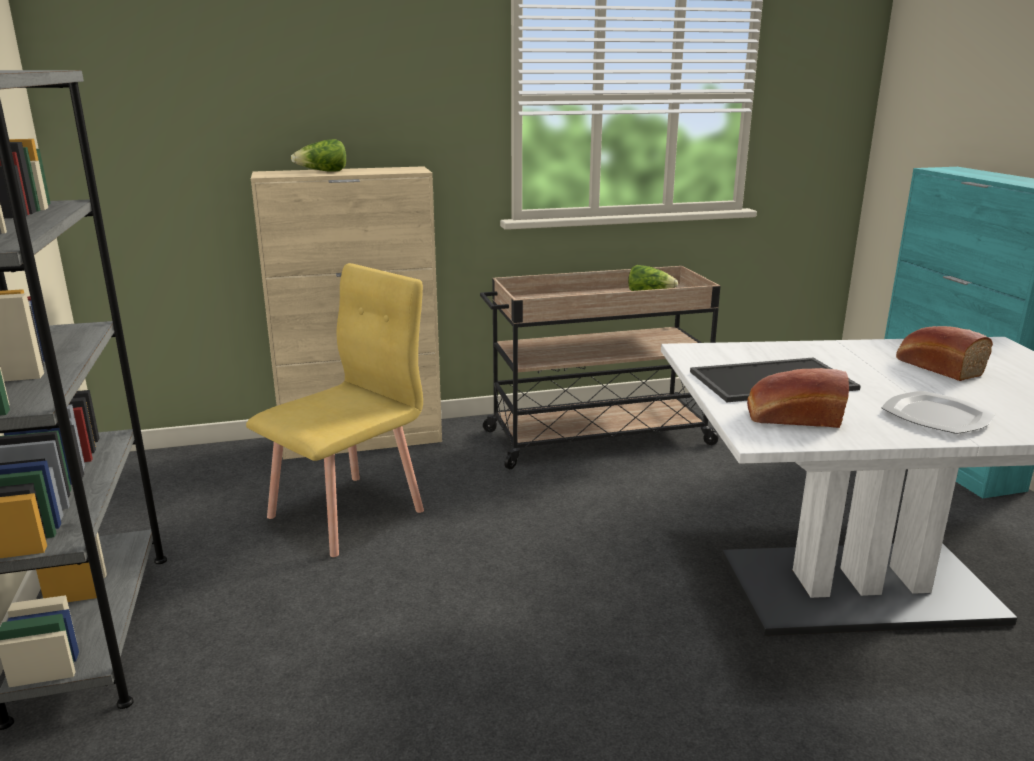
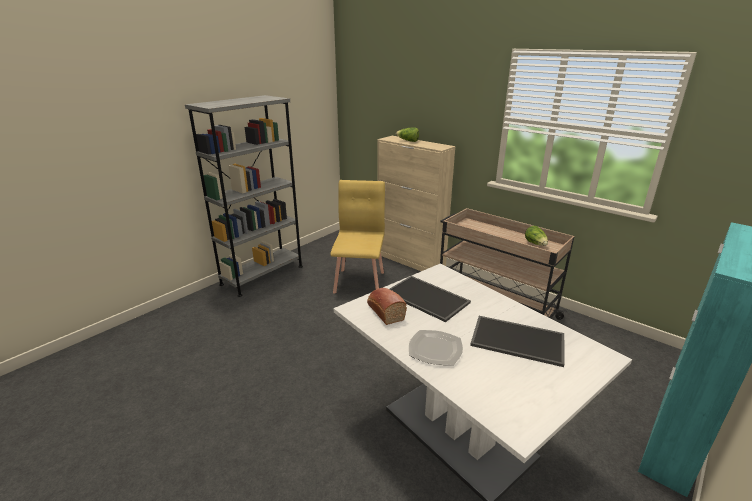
camera: 55 degrees right, 5 degrees up
yellow chair [246,263,424,557] -> yellow chair turned 90 degrees counterclockwise [330,180,385,294]
bread [896,326,993,381] -> tray [470,316,564,367]

